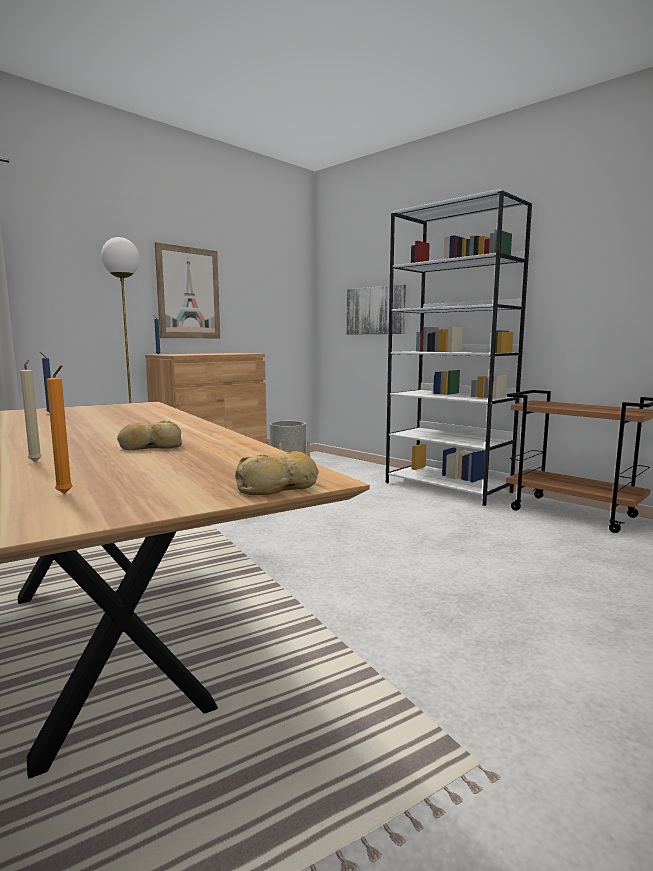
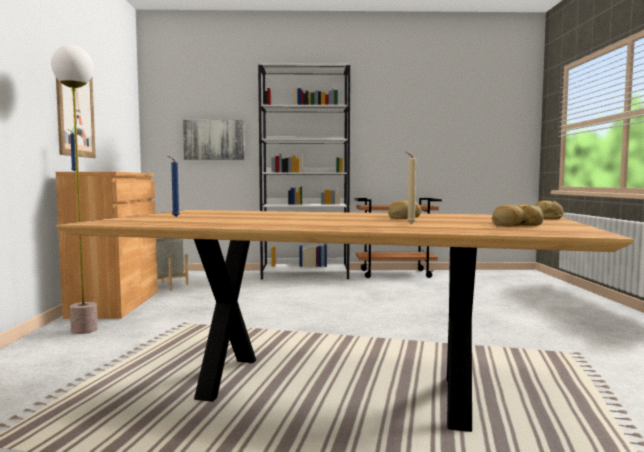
camera: 45 degrees left, 5 degrees down
orange candle [46,365,73,494] -> bread [492,204,544,226]

